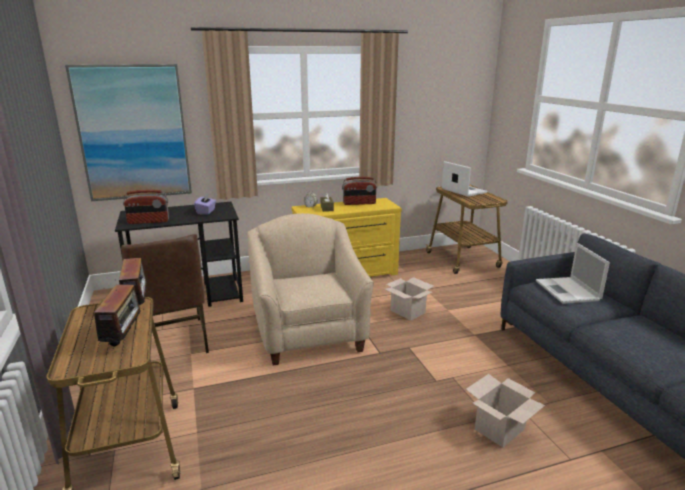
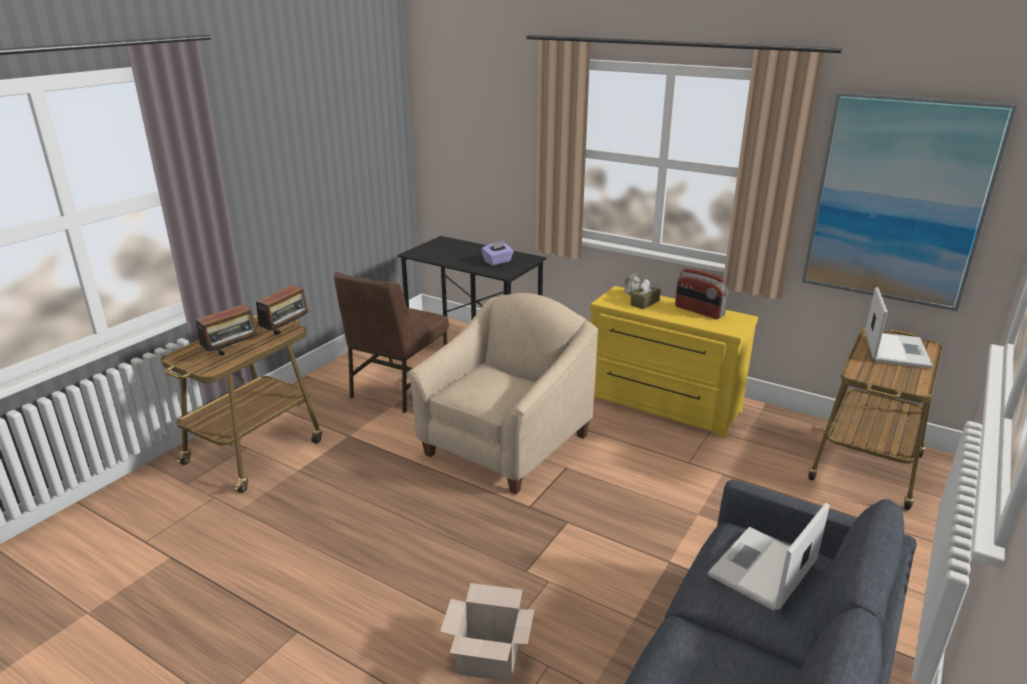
camera: 50 degrees right, 5 degrees up
picture [65,64,192,201] -> picture moved to [802,91,1018,311]
radio [123,190,169,224] -> none
cardboard box [385,277,433,321] -> none

